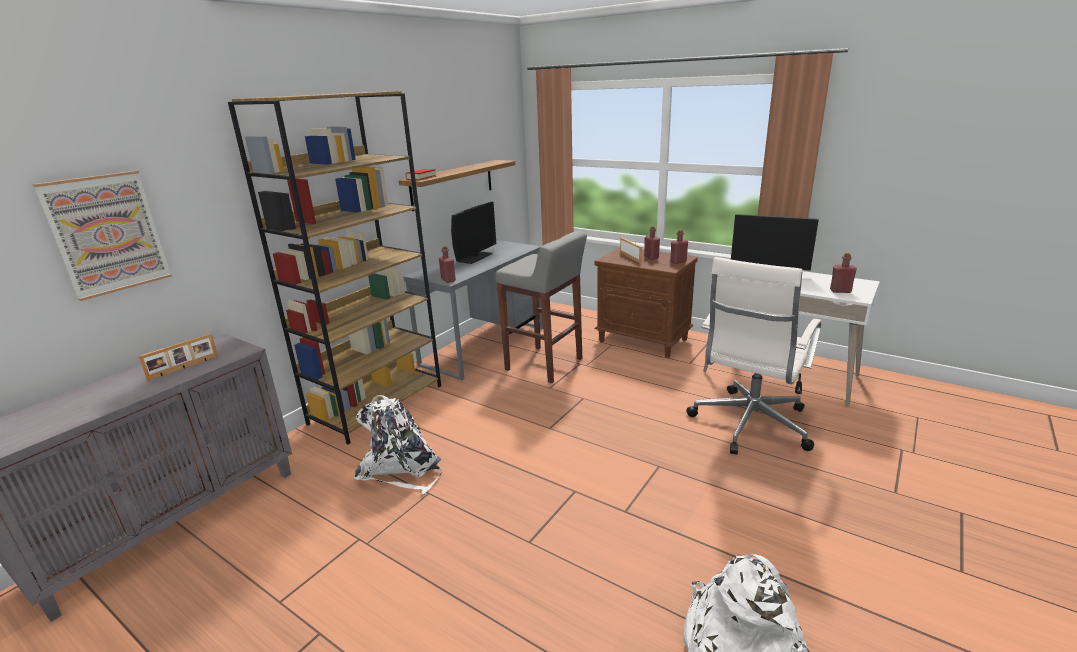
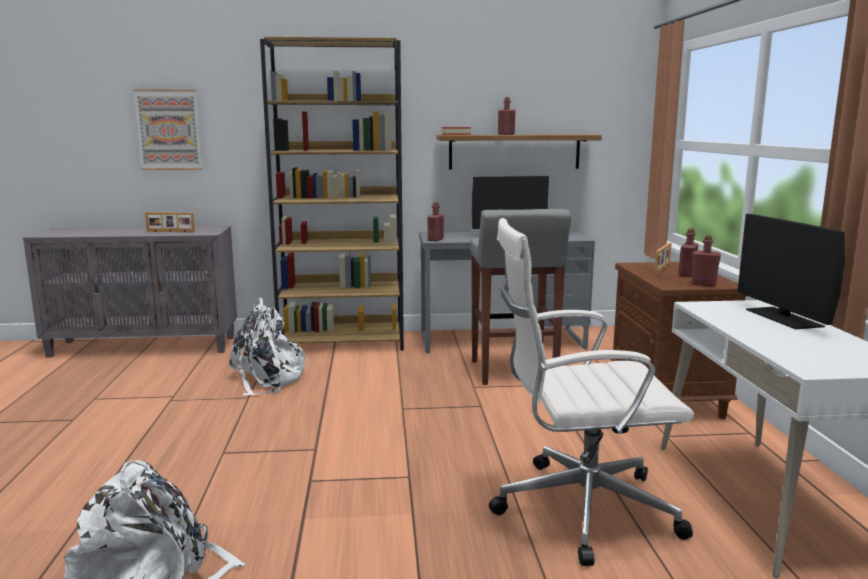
camera: 50 degrees right, 10 degrees down
red bottle [830,253,857,293] -> red bottle moved to [498,97,515,135]

